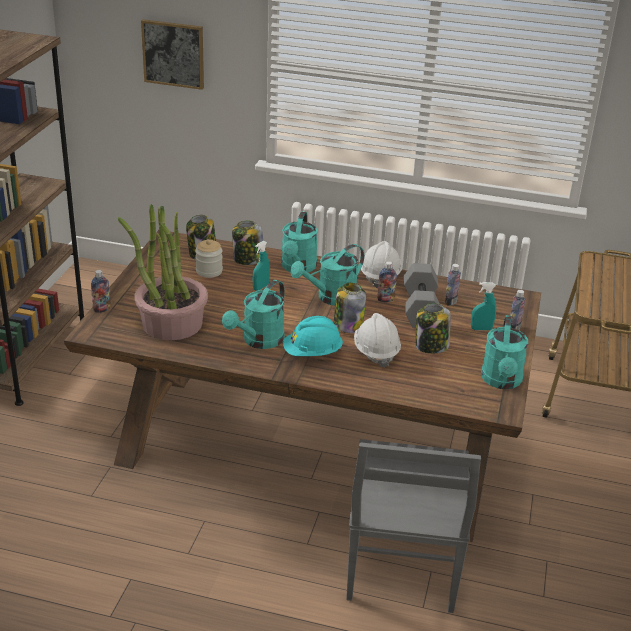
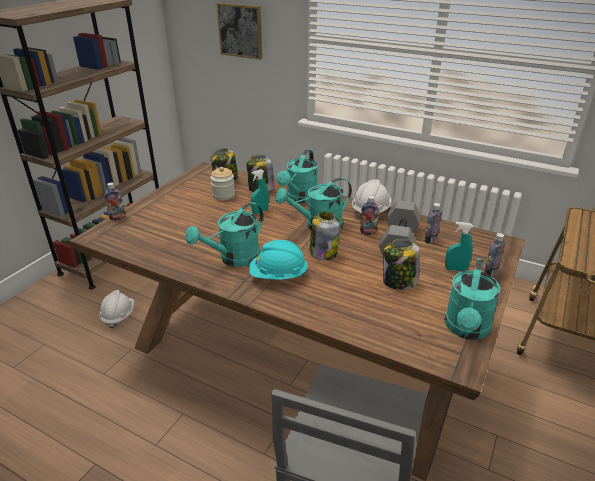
camera: 15 degrees right, 0 degrees up
potted plant [118,204,208,340] -> none
white hard hat [354,313,401,368] -> white hard hat moved to [100,290,134,329]

